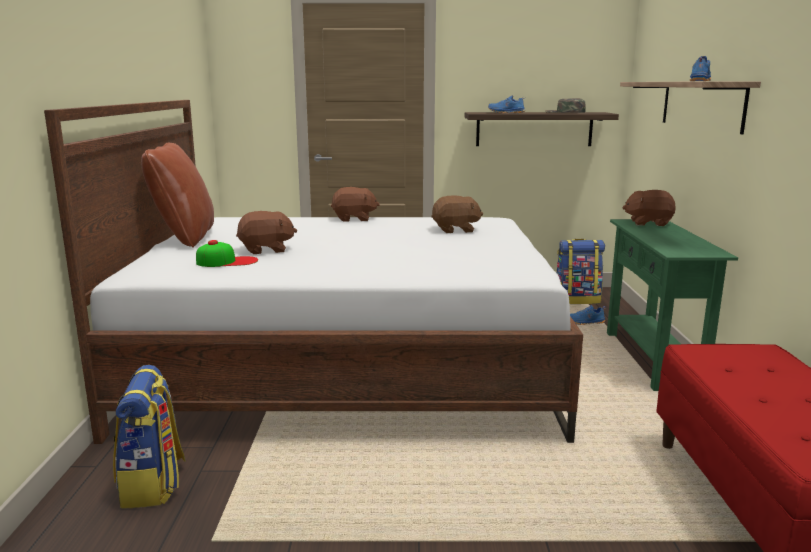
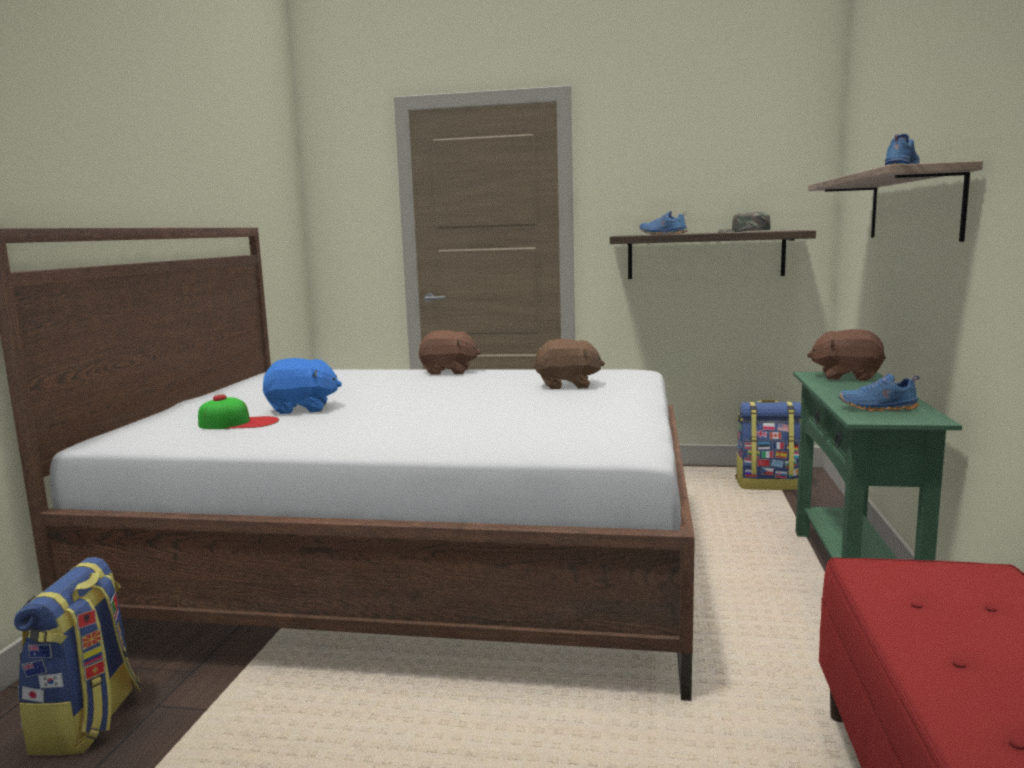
camera: 10 degrees right, 5 degrees down
brown pillow [141,142,214,248] -> none
brown plush toy [236,211,297,254] -> blue plush toy [263,358,342,414]
blue shoe [570,305,606,325] -> blue shoe moved to [839,374,919,412]

